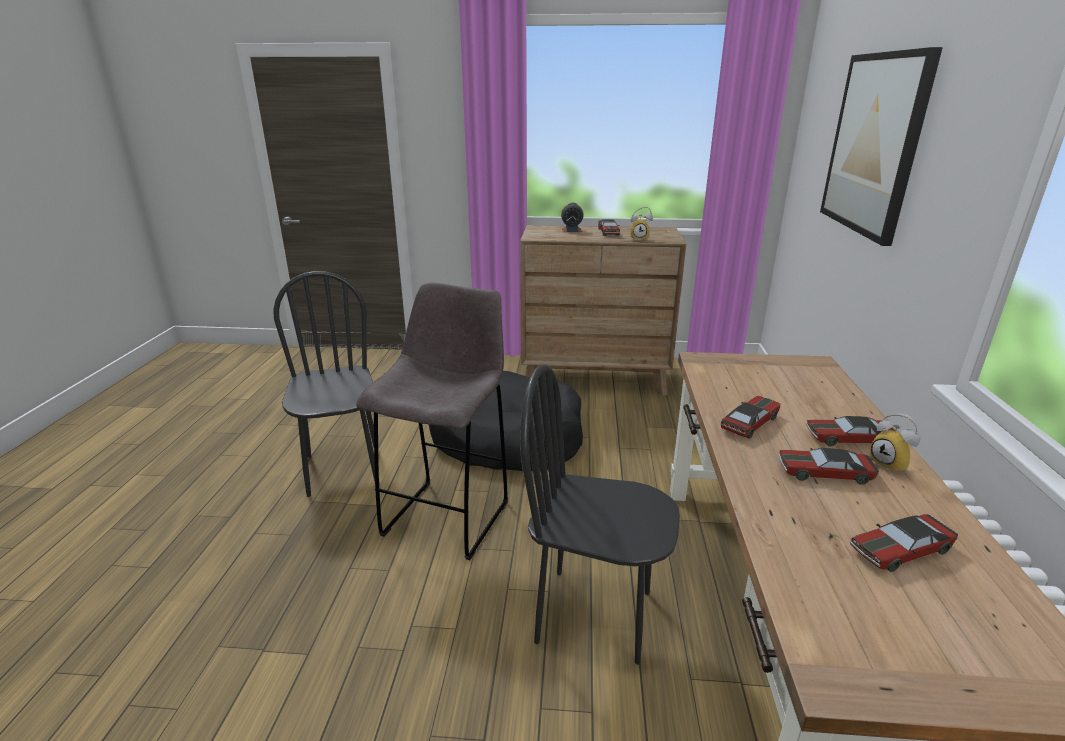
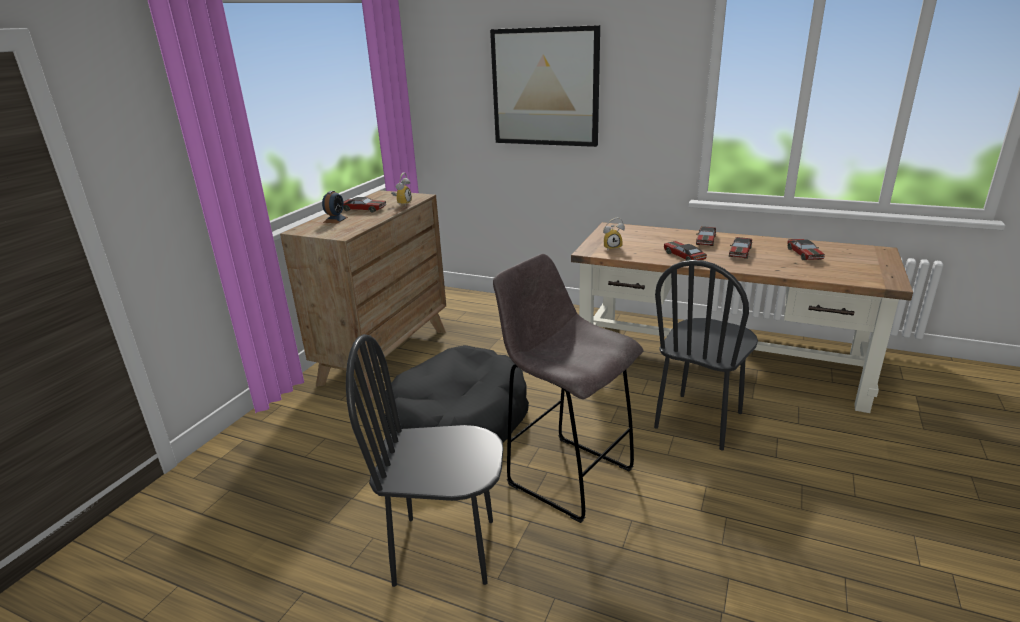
camera: 70 degrees left, 0 degrees up
alarm clock [869,414,921,474] -> alarm clock moved to [603,218,625,250]

